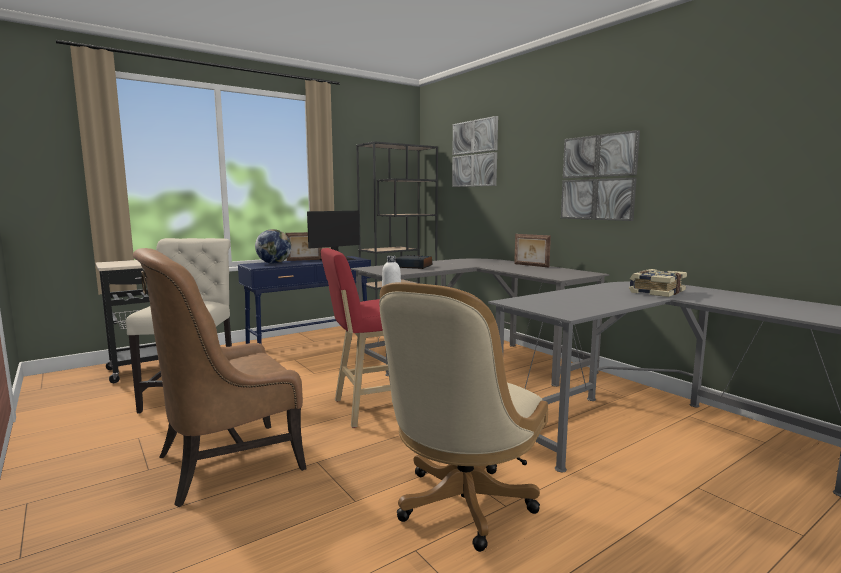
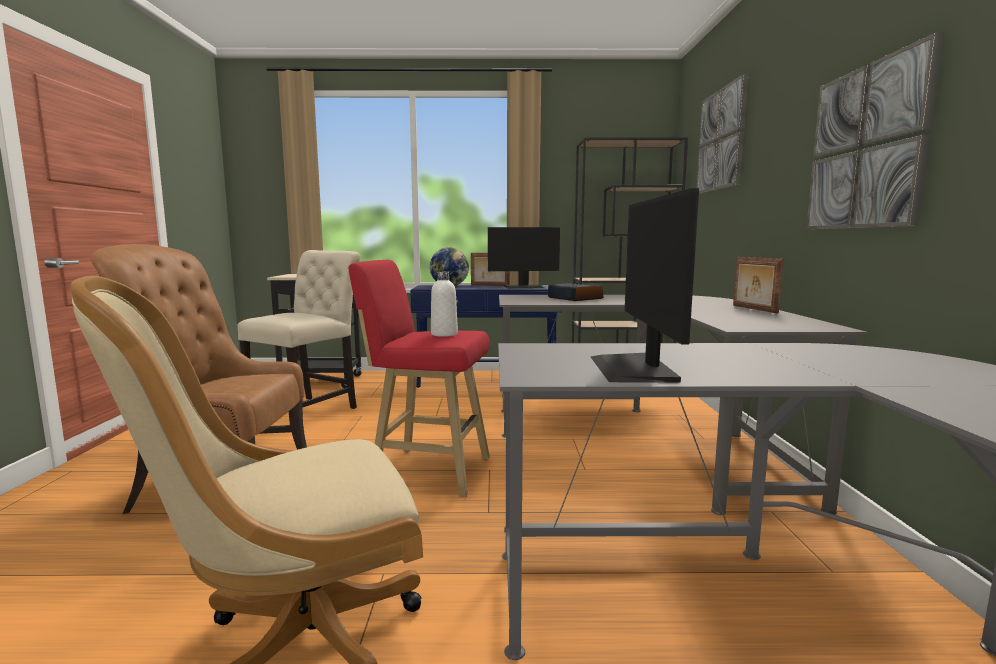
camera: 35 degrees right, 0 degrees up
book [629,269,687,297] -> none
none -> monitor [591,188,699,383]

